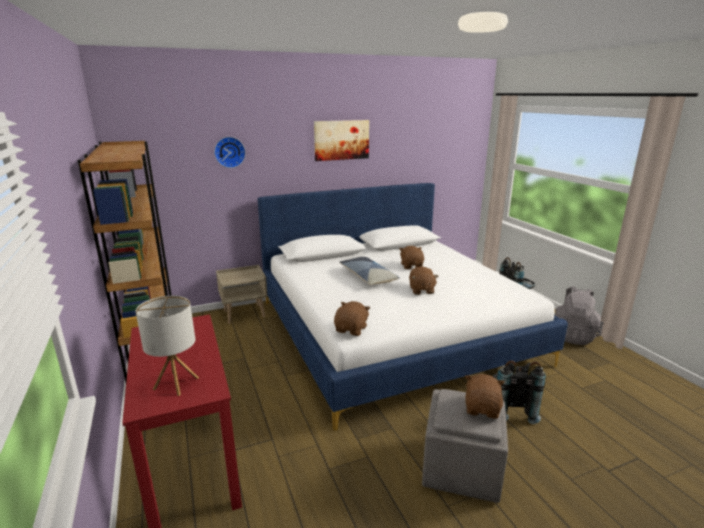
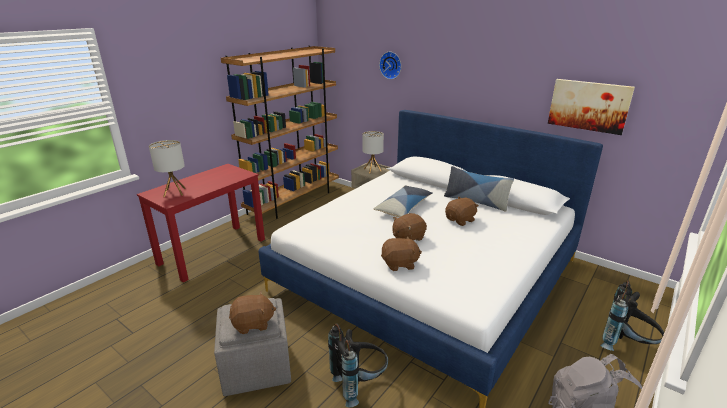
camera: 60 degrees right, 5 degrees up
picture [314,120,369,161] -> picture moved to [548,79,635,135]
brown plush toy [334,301,370,336] -> brown plush toy moved to [381,236,422,271]
none -> table lamp [362,131,384,173]
none -> pillow [444,166,514,211]

